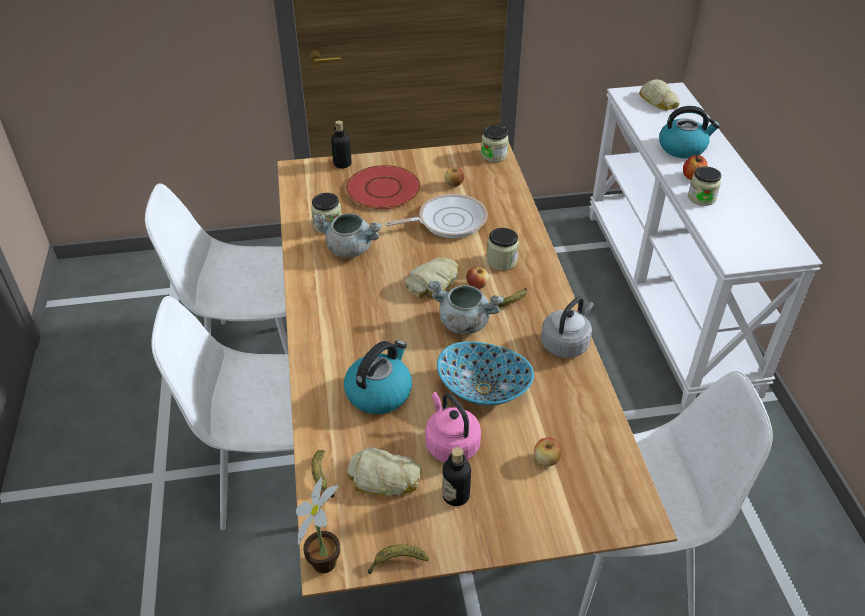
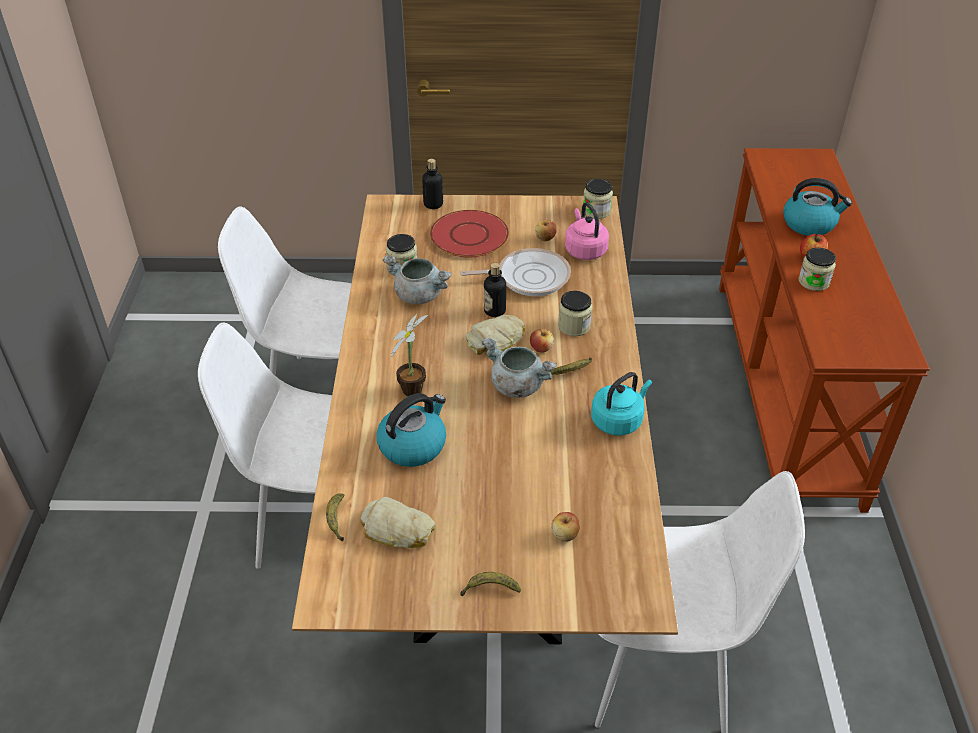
camera: 10 degrees right, 0 degrees up
potted plant [296,477,340,573] -> potted plant moved to [391,314,428,396]
banana [368,544,429,574] -> banana moved to [460,572,521,596]
pink kettle [425,392,481,462] -> pink kettle moved to [565,202,609,260]
bowl [437,341,534,406] -> none
bottle [442,447,471,506] -> bottle moved to [484,263,506,317]
grey kettle [541,296,594,358] -> turquoise kettle [591,372,652,435]
white console table [589,82,823,408] -> brown console table [719,148,930,513]
bread [639,79,680,111] -> none

